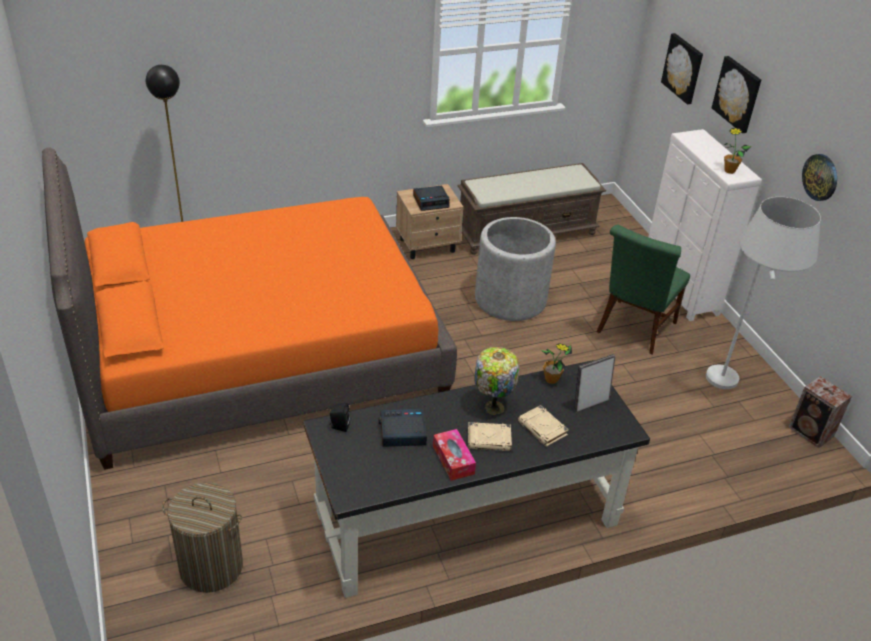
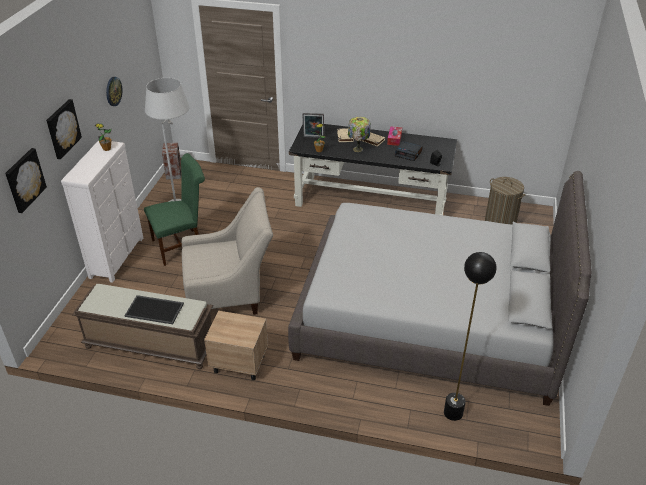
camera: 145 degrees left, 0 degrees up
orange bed [42,148,457,470] -> grey bed [288,171,592,406]
alarm clock [413,186,450,211] -> none
grey planter [475,217,556,321] -> beige armchair [182,187,273,315]
none -> tray [124,295,184,324]

